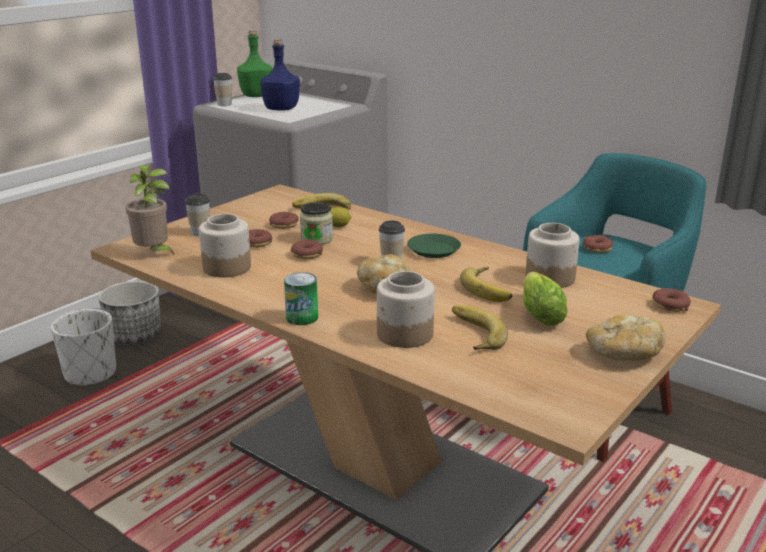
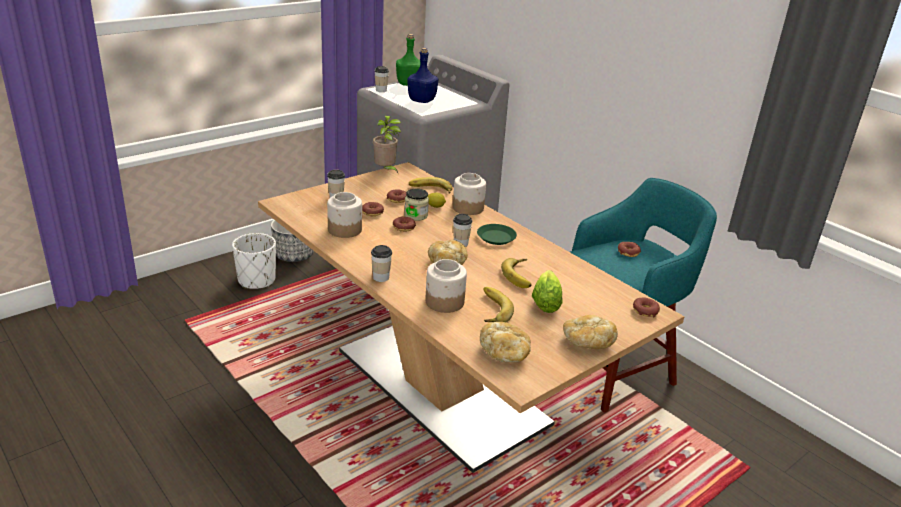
camera: 10 degrees right, 5 degrees up
potted plant [126,166,175,256] -> potted plant moved to [373,116,401,173]
can [284,272,318,325] -> cup [371,245,392,282]
jar [526,223,580,288] -> jar moved to [453,173,486,215]
none -> bread [480,322,531,362]

